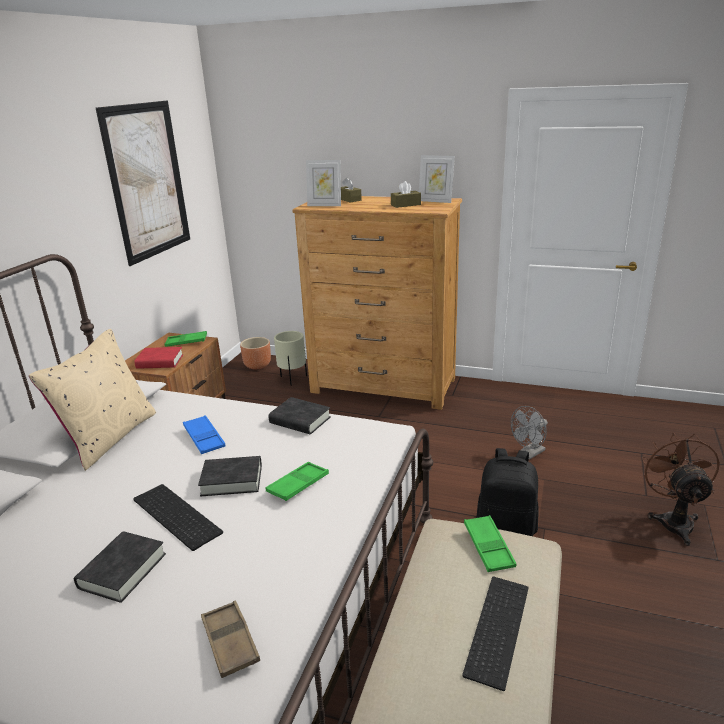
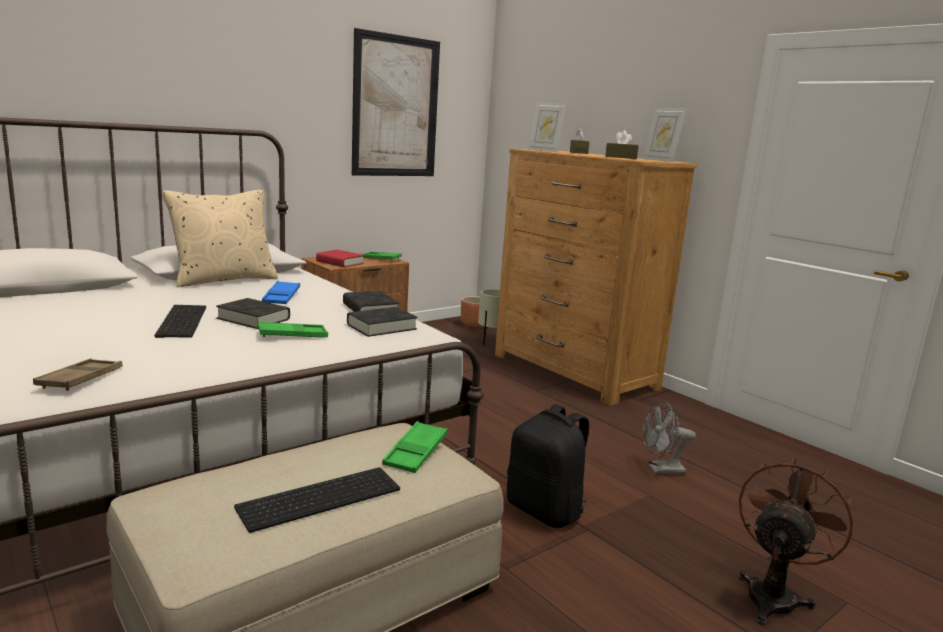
camera: 30 degrees right, 10 degrees down
black book [74,531,166,603] -> black book moved to [347,307,417,337]

